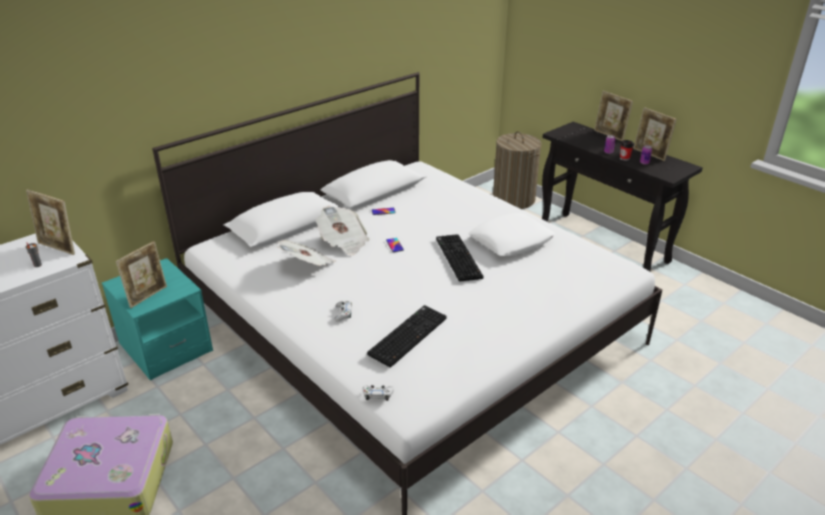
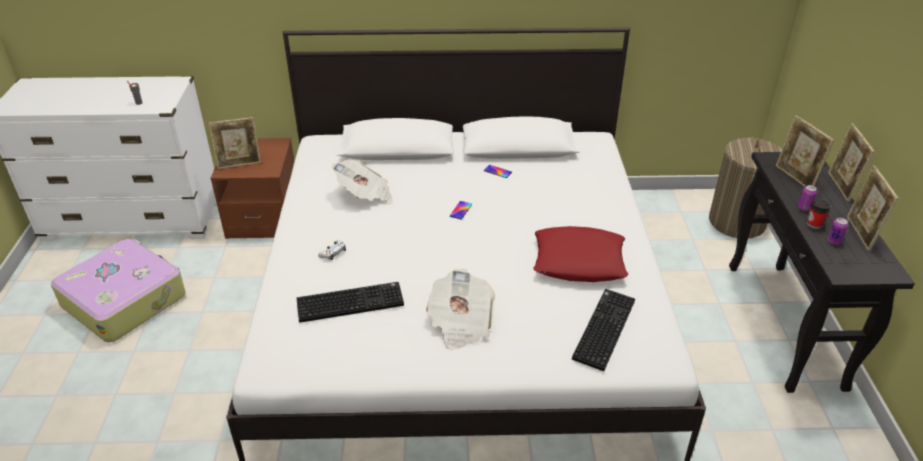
camera: 40 degrees right, 5 degrees up
picture frame [26,189,75,255] -> picture frame moved to [776,115,834,187]
turquoise nightstand [102,258,213,380] -> brown nightstand [210,138,295,239]
newspaper [316,206,369,255] -> newspaper moved to [426,269,496,350]
white game controller [362,385,394,401] -> none
keyboard [436,234,484,282] -> keyboard moved to [572,289,635,371]
white pillow [468,213,555,256] -> red pillow [533,226,628,282]

